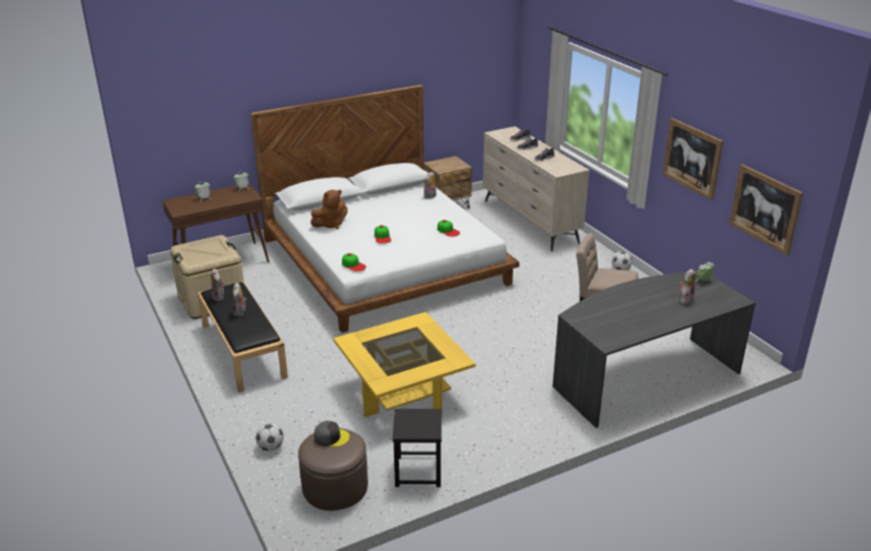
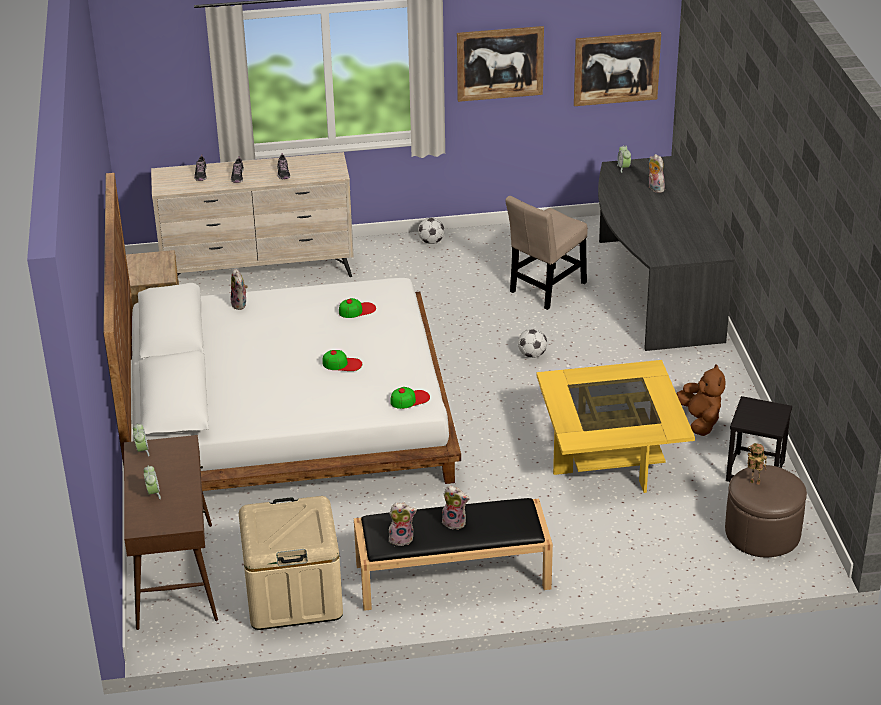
camera: 70 degrees left, 5 degrees up
football [256,423,284,451] -> football moved to [518,329,547,358]
brown plush toy [311,190,348,229] -> brown plush toy moved to [676,364,726,436]
grey cap [314,421,350,447] -> toy robot [747,443,767,485]

